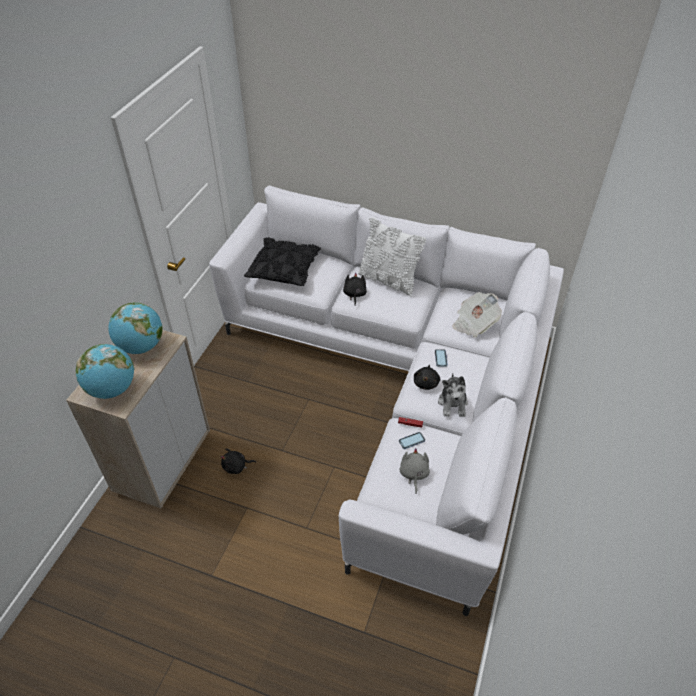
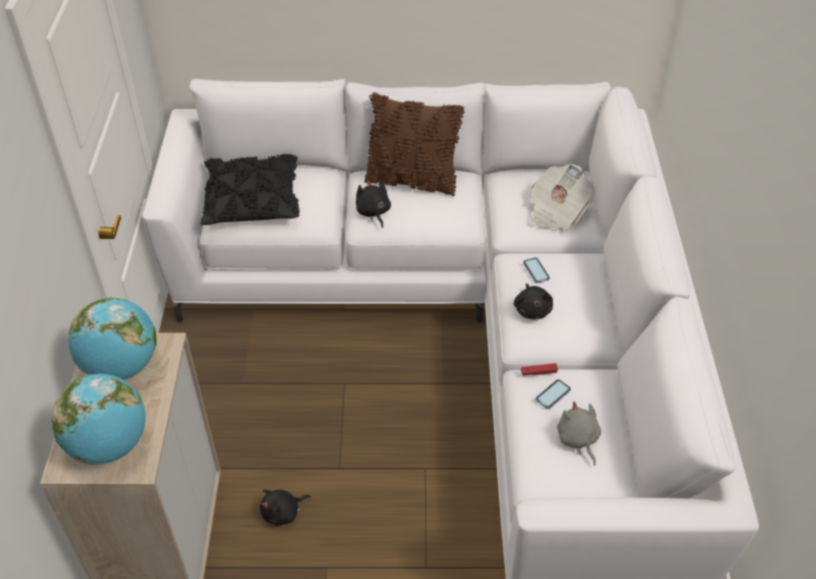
camera: 20 degrees left, 0 degrees up
white pillow [358,217,426,297] -> brown pillow [364,92,465,196]
plush toy [438,374,468,417] -> none

